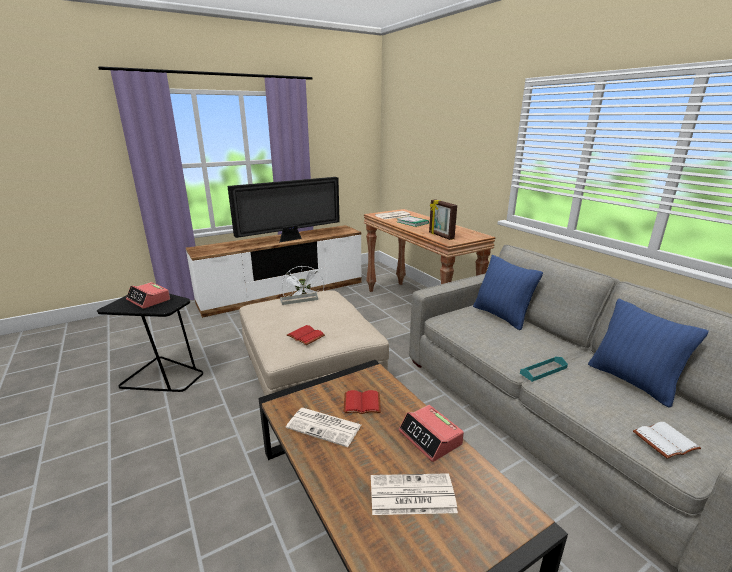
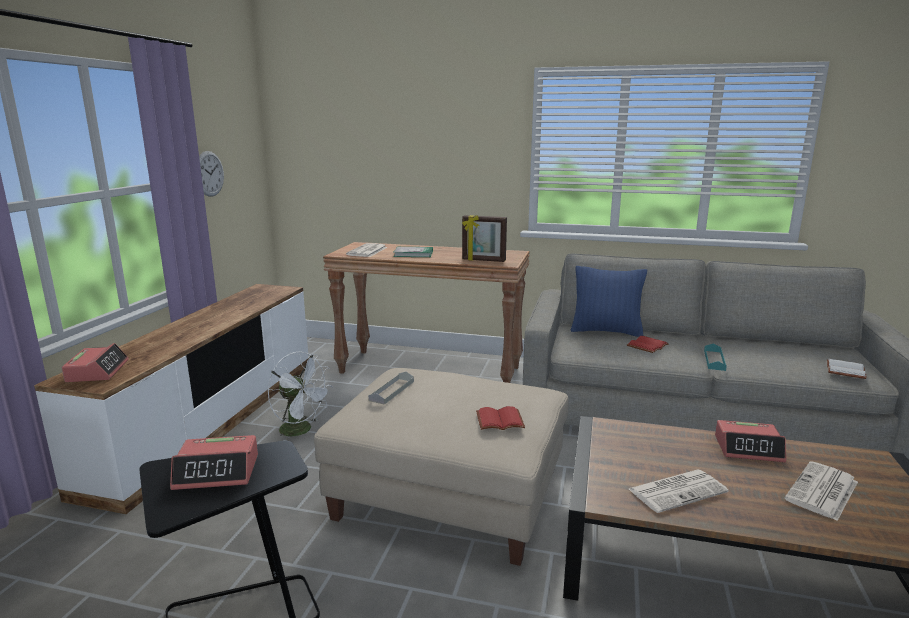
camera: 45 degrees left, 5 degrees down
television [227,177,340,243] -> none
red book [344,390,381,414] -> red book moved to [627,336,669,353]
blue pillow [588,298,709,408] -> none
none -> alarm clock [62,343,129,382]
none -> wall clock [199,151,224,197]

